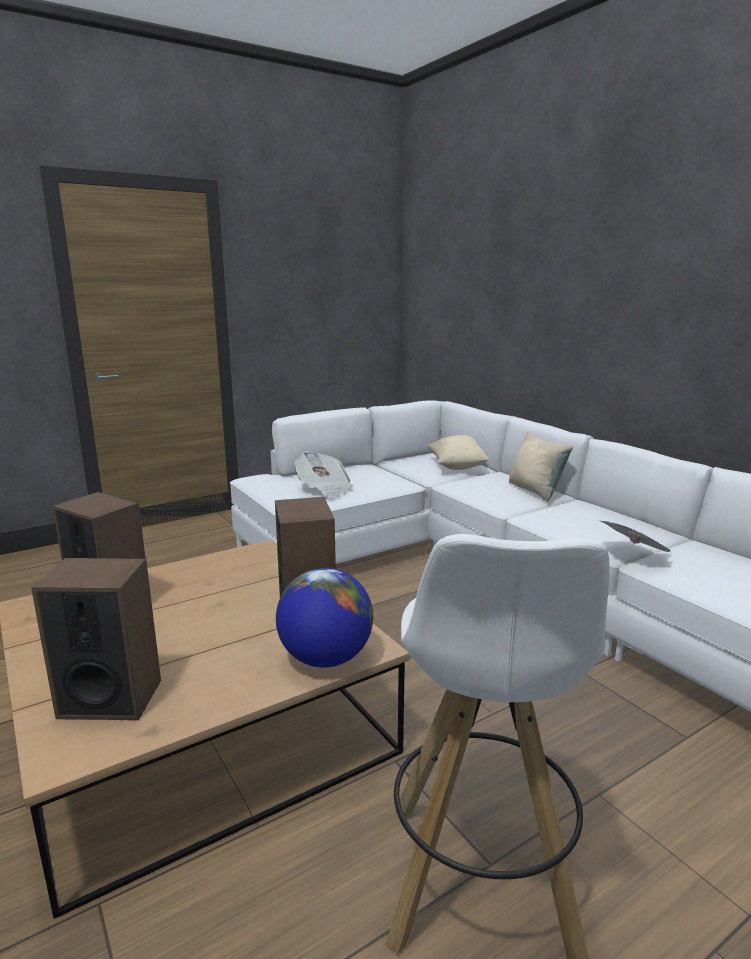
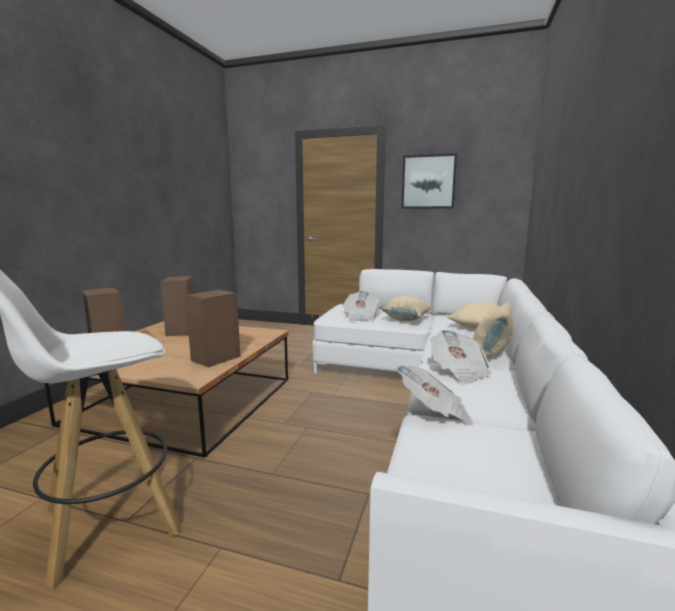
camera: 50 degrees right, 5 degrees down
globe [276,568,373,668] -> none
none -> beige pillow [381,296,433,321]
none -> picture [401,153,457,209]
none -> newspaper [430,330,491,384]

